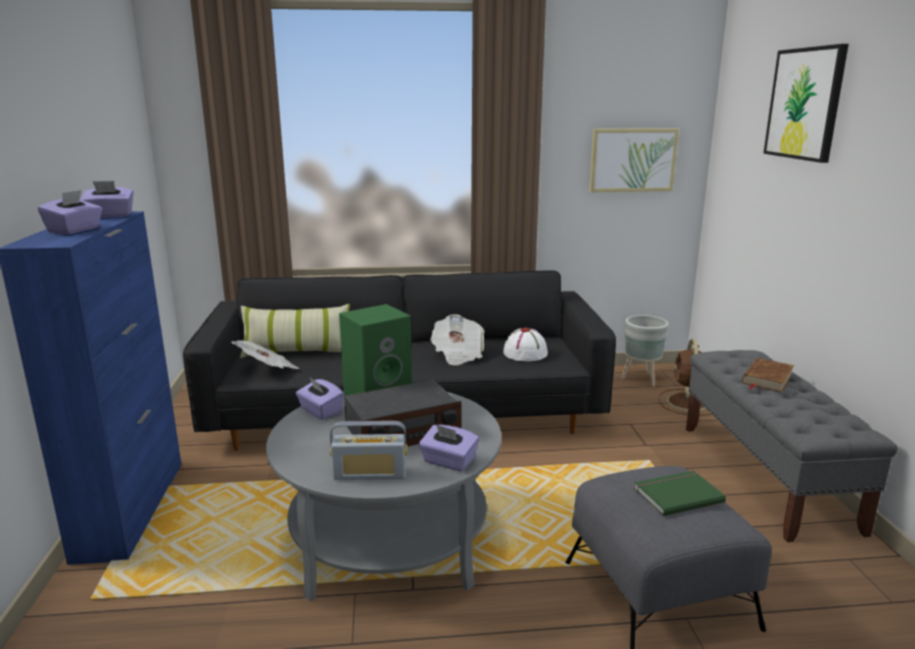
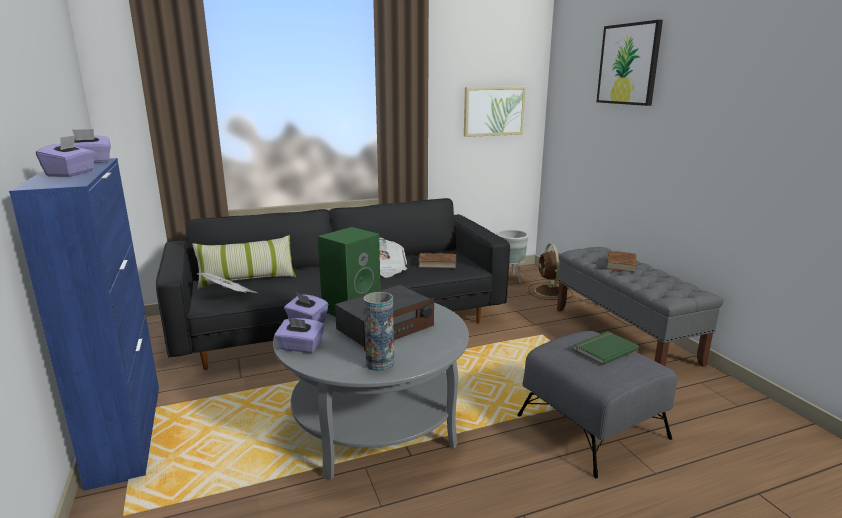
camera: 15 degrees left, 0 degrees up
radio [330,421,407,480] -> vase [364,292,394,371]
purple tissue box [419,424,479,472] -> purple tissue box moved to [274,318,324,353]
white hat [503,328,548,362] -> brown book [413,253,456,268]

